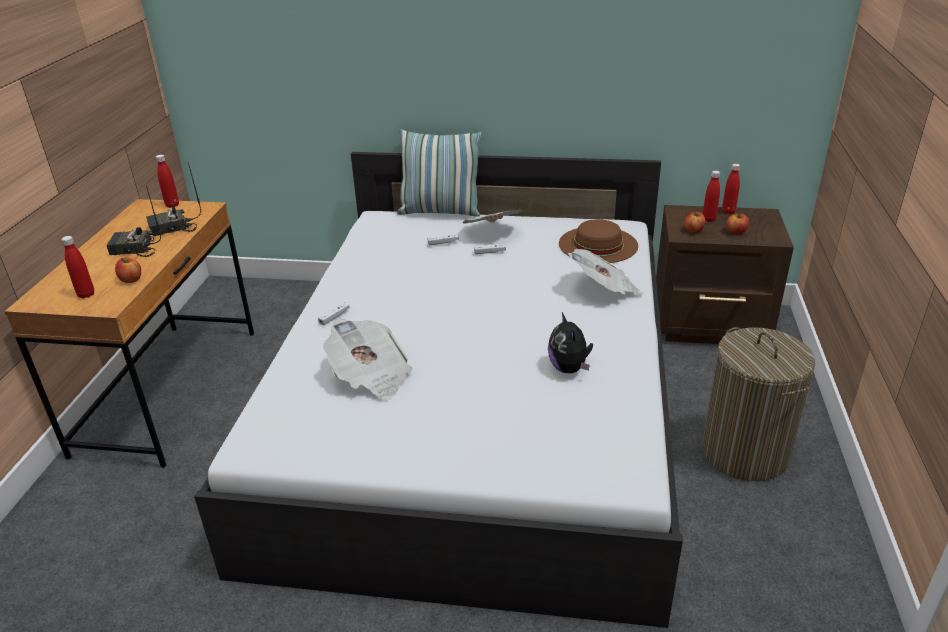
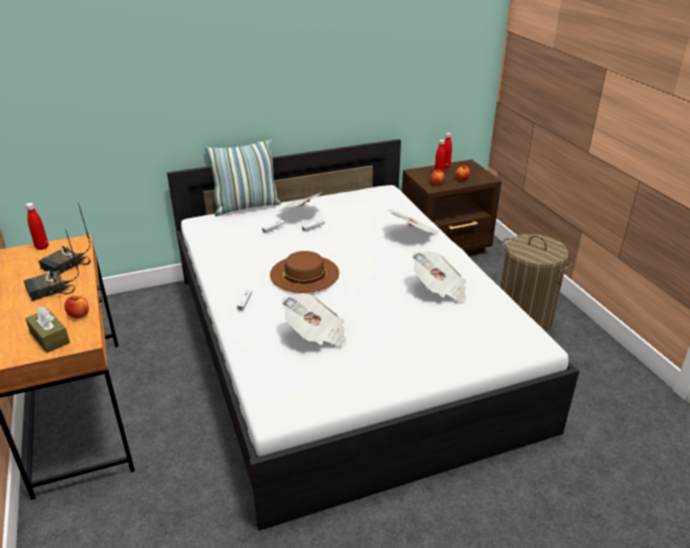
camera: 30 degrees left, 0 degrees up
red bottle [61,236,94,298] -> brown tissue box [25,306,70,353]
plush toy [548,313,593,373] -> newspaper [412,251,466,303]
brown hat [559,219,638,263] -> brown hat moved to [270,251,339,293]

